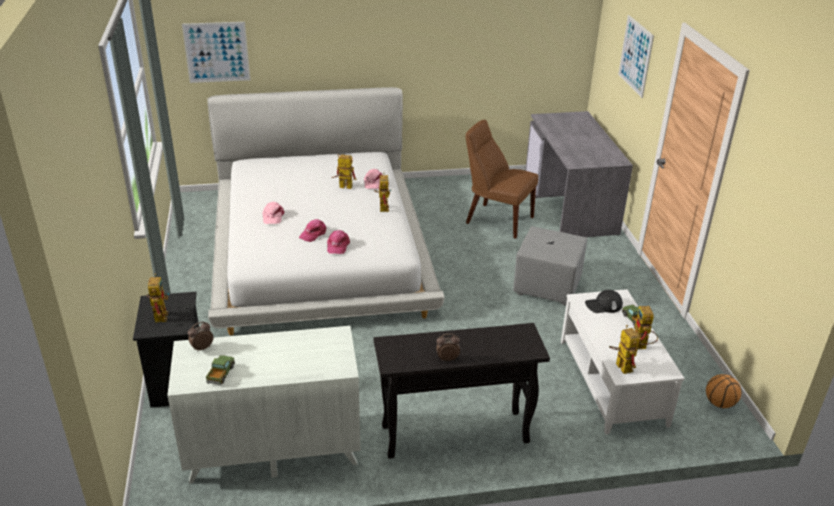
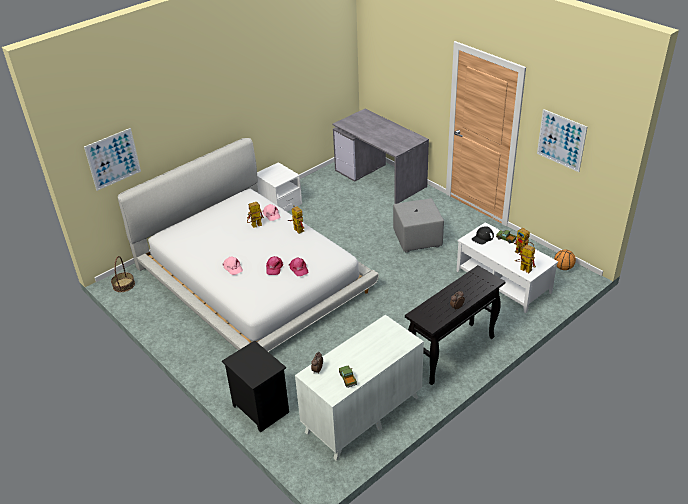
camera: 30 degrees left, 5 degrees up
toy robot [147,273,169,322] -> none
brown chair [466,120,538,239] -> none
picture [618,15,654,98] -> picture moved to [537,109,587,172]
none -> basket [111,256,135,292]
none -> white nightstand [257,162,302,212]

